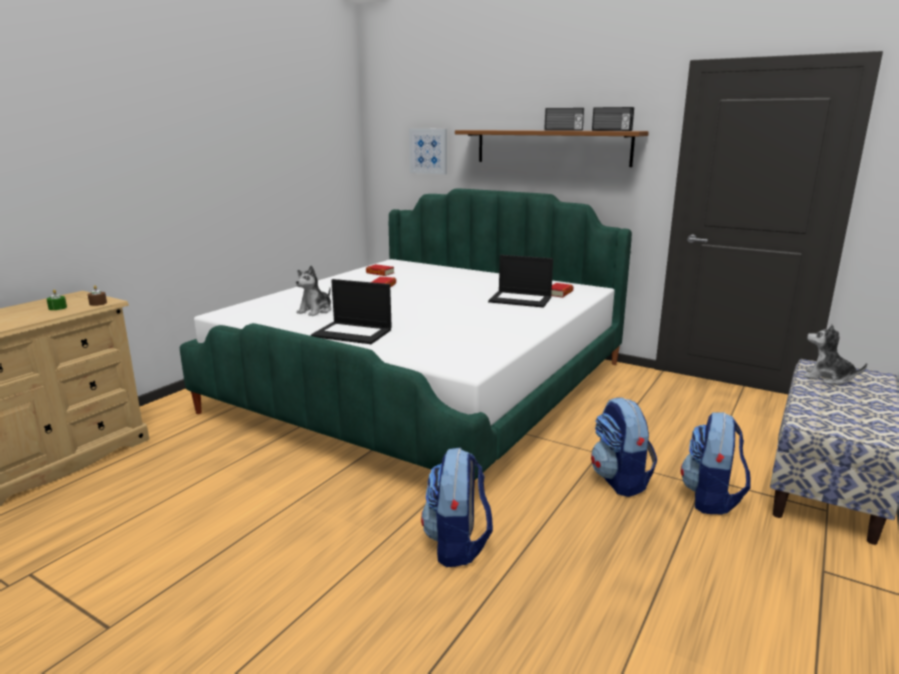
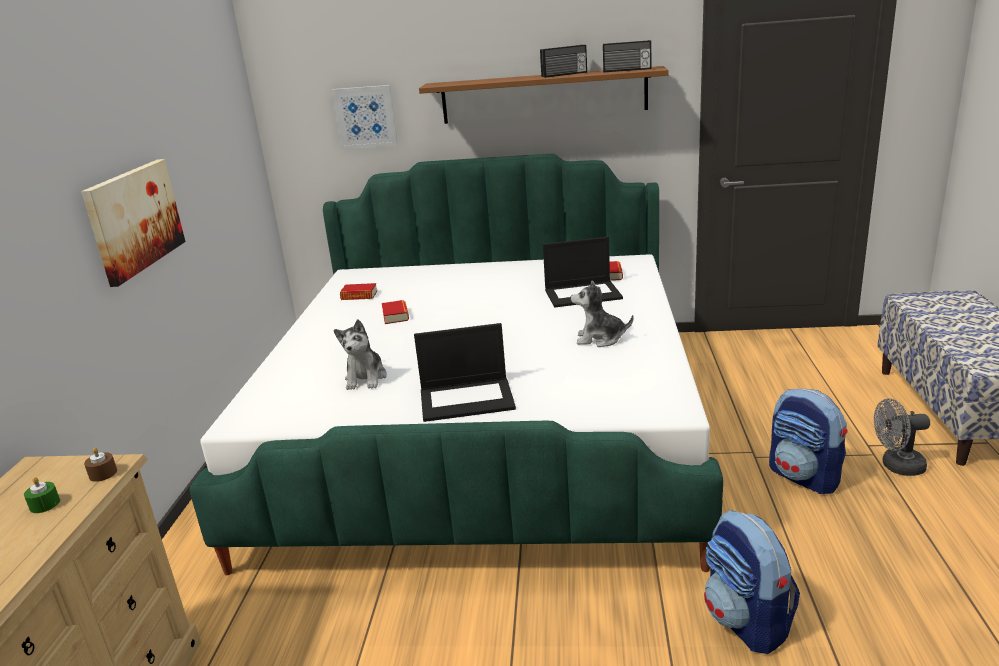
camera: 25 degrees left, 5 degrees up
backpack [681,412,751,515] -> grey fan [874,399,930,476]
plush toy [804,324,867,385] -> plush toy moved to [571,281,634,347]
none -> picture [81,159,185,287]

